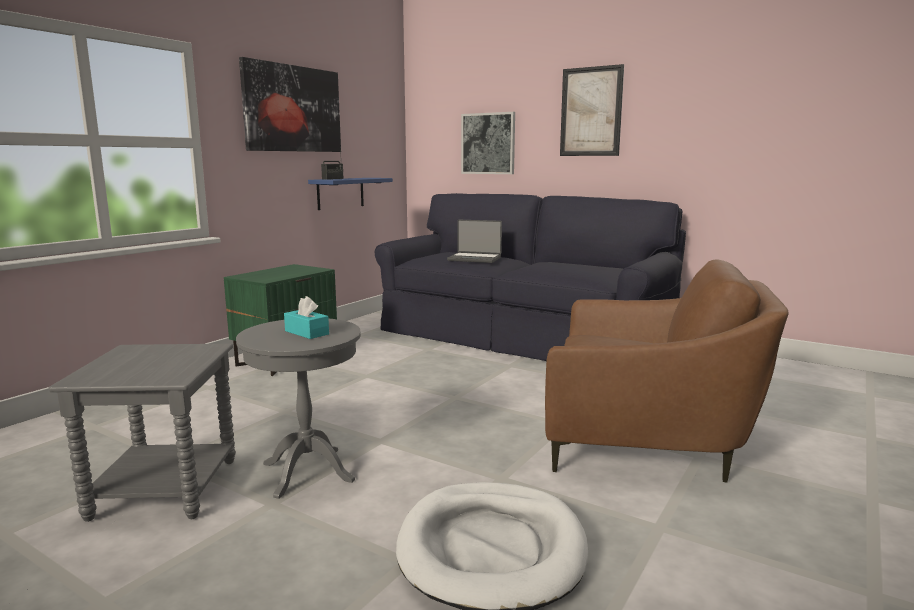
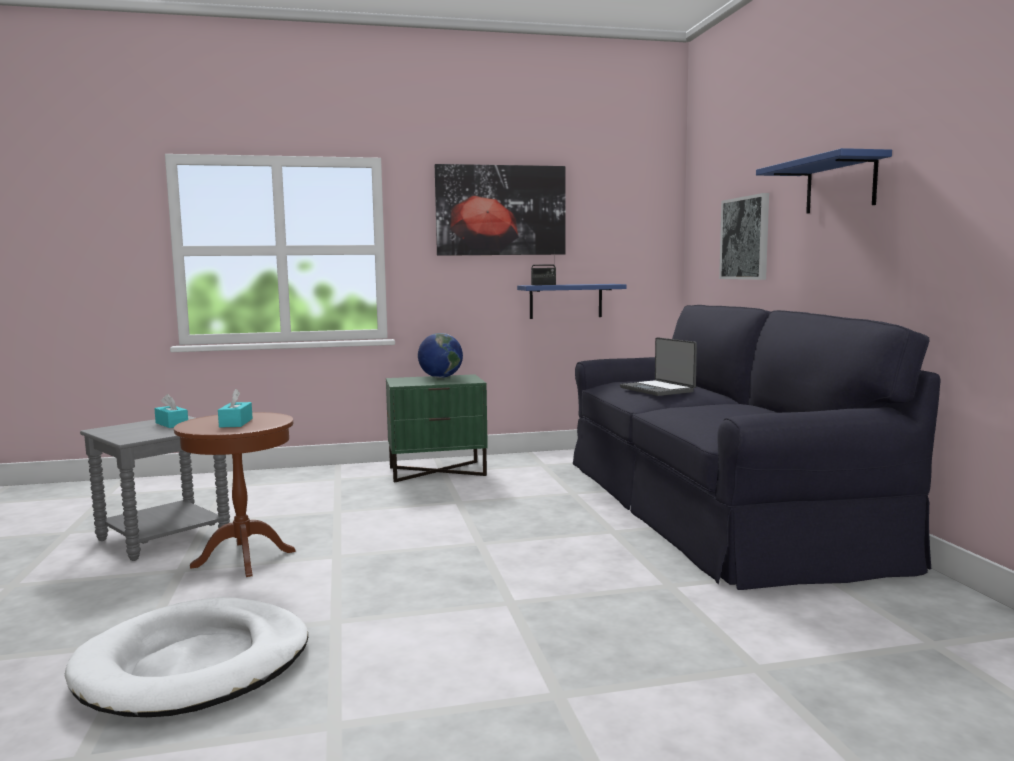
camera: 45 degrees right, 5 degrees down
grey side table [236,319,361,499] -> brown side table [174,412,296,577]
brown armchair [545,259,789,483] -> none
picture [560,64,624,156] -> blue shelf [756,148,892,214]
none -> turquoise tissue box [154,394,188,428]
none -> globe [418,333,463,378]

